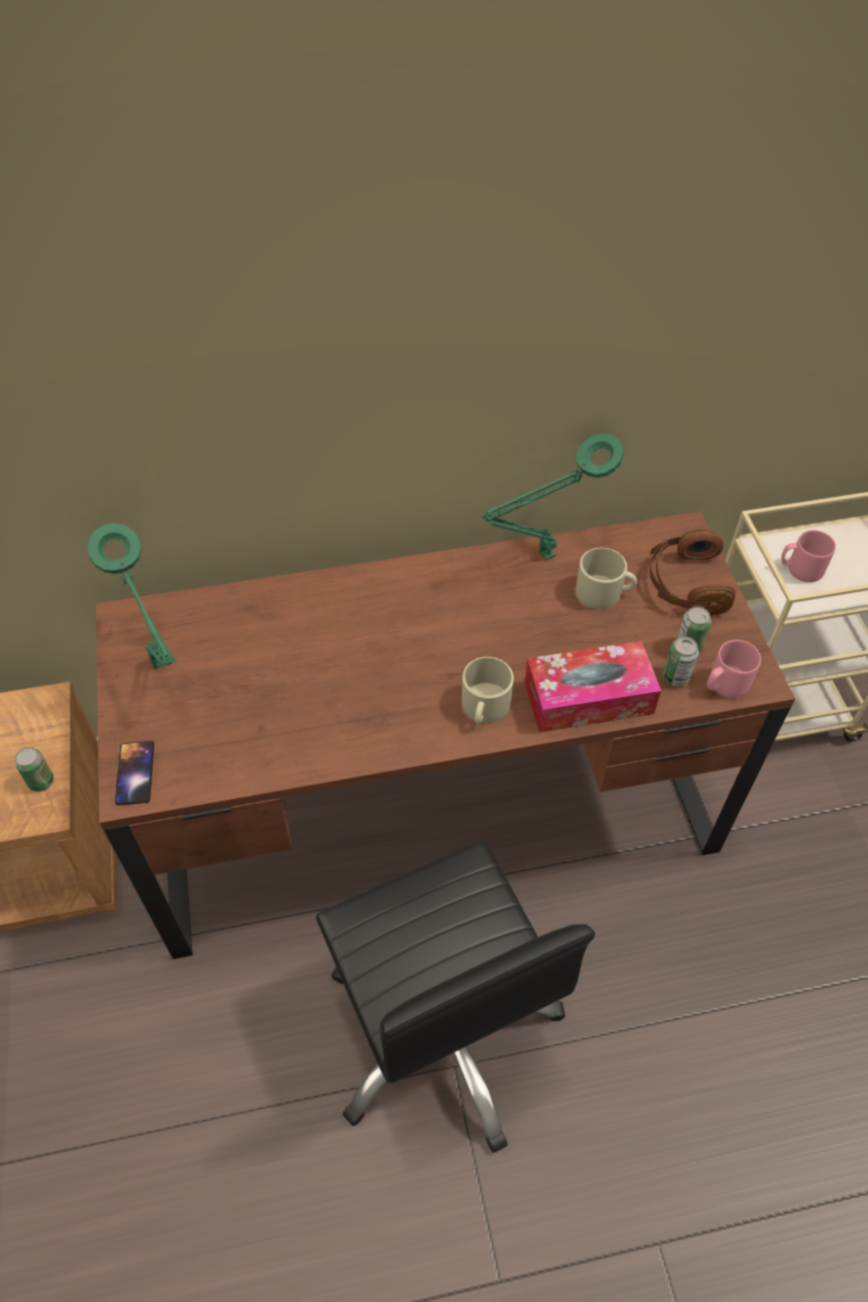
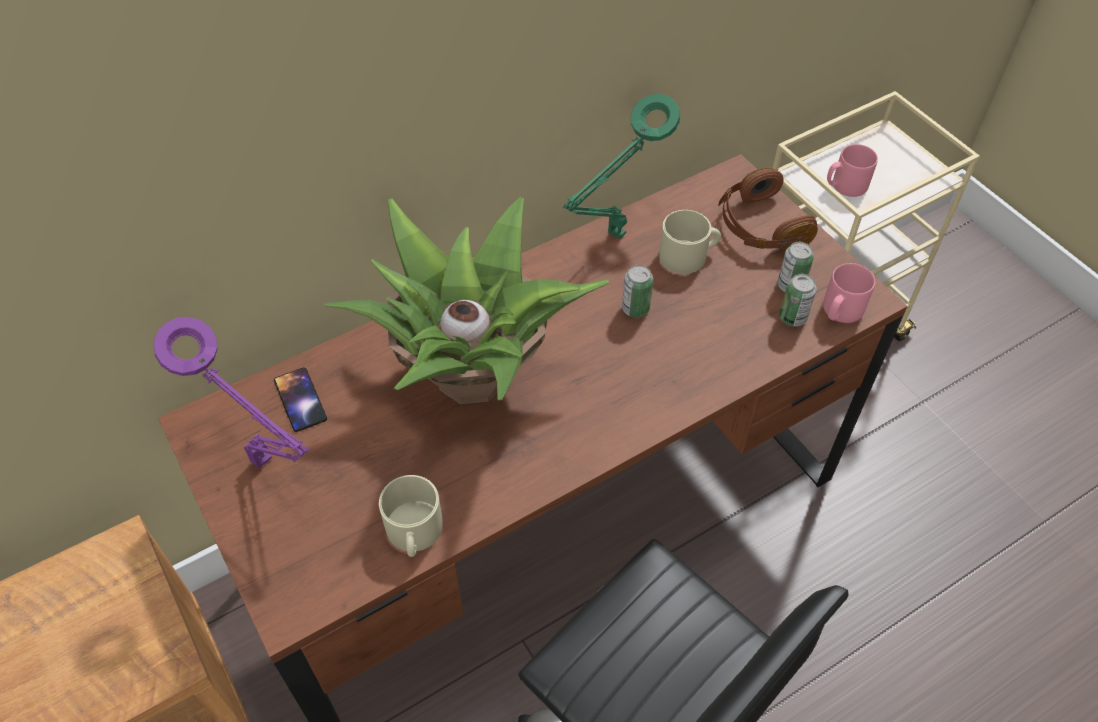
camera: 20 degrees left, 0 degrees up
can [15,747,54,792] -> can moved to [622,265,653,318]
green table lamp [87,523,177,669] -> purple table lamp [154,317,309,468]
phone [115,741,154,805] -> phone moved to [274,367,327,432]
beige mug [462,657,514,724] -> beige mug moved to [379,475,443,557]
tissue box [525,641,661,733] -> none
none -> potted plant [324,197,609,404]

